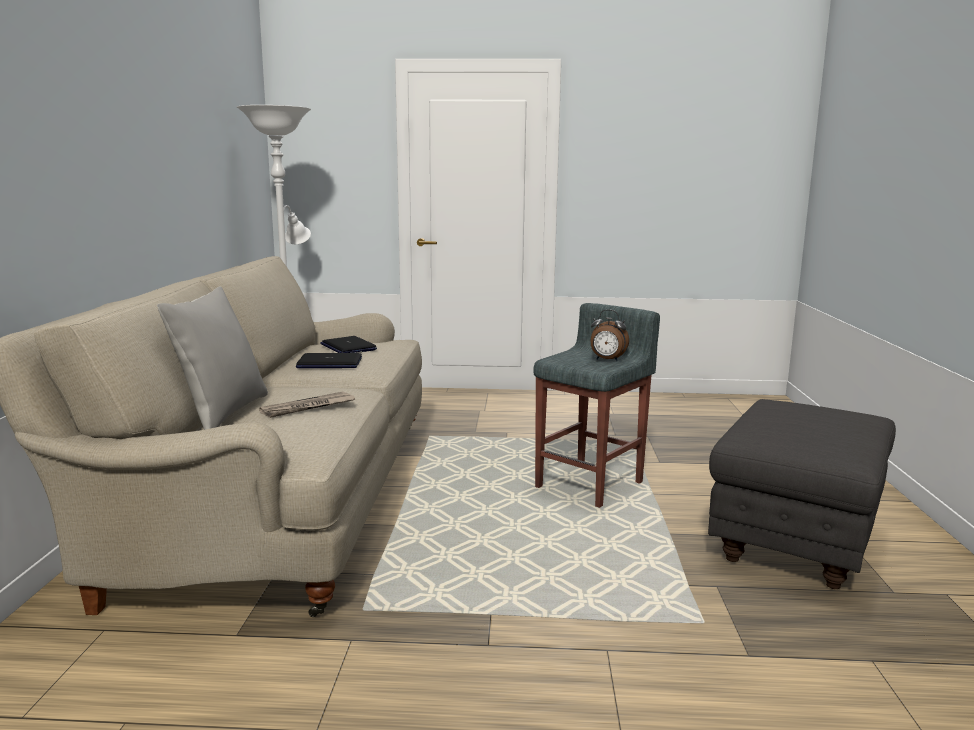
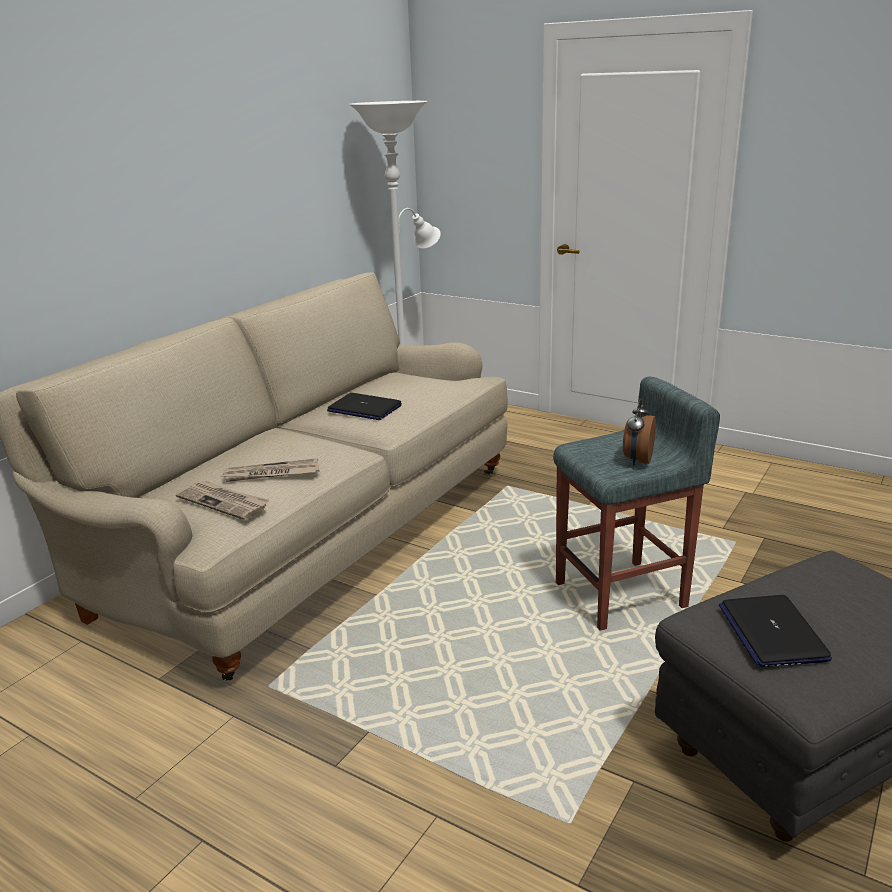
camera: 30 degrees right, 10 degrees up
grey pillow [157,286,268,430] -> none
laptop [320,336,377,353] -> laptop moved to [719,595,832,667]
alarm clock [590,310,629,361] -> alarm clock turned 60 degrees clockwise [623,399,656,465]
none -> newspaper [176,481,269,520]

